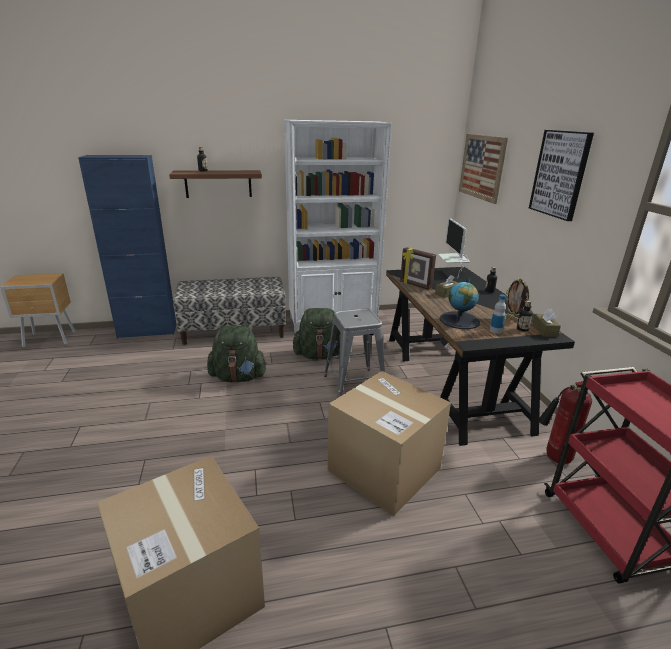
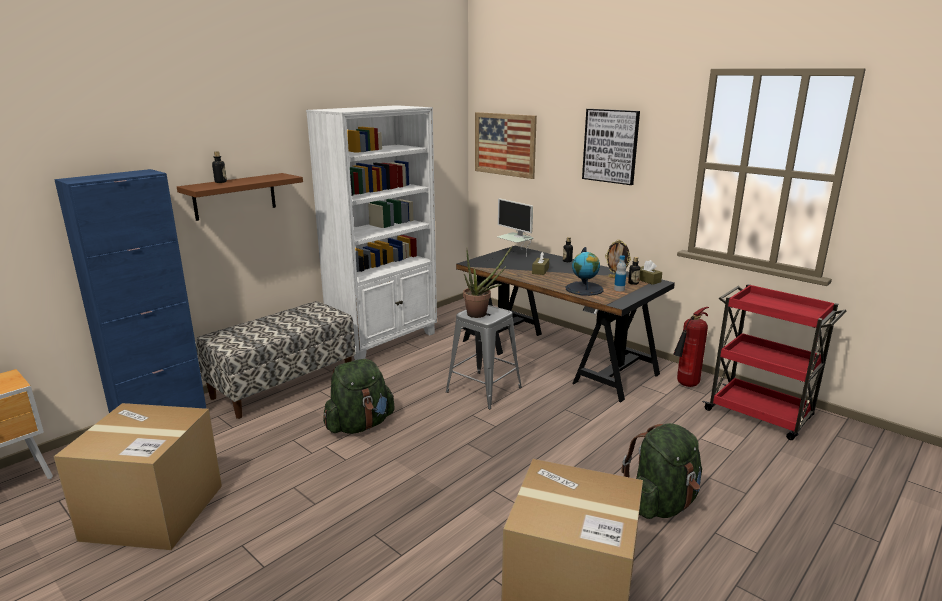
camera: 35 degrees left, 5 degrees down
green backpack [293,308,340,360] -> green backpack moved to [622,423,702,519]
cardboard box [327,371,451,516] -> cardboard box moved to [54,403,222,550]
picture frame [400,247,436,290] -> none
none -> potted plant [463,246,512,318]

